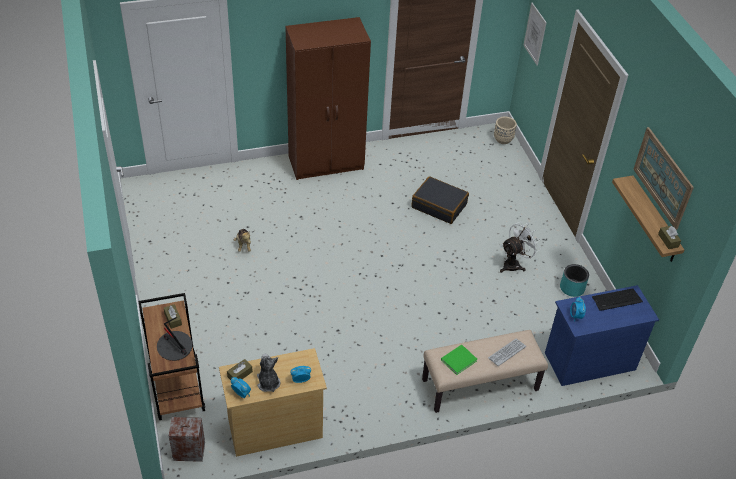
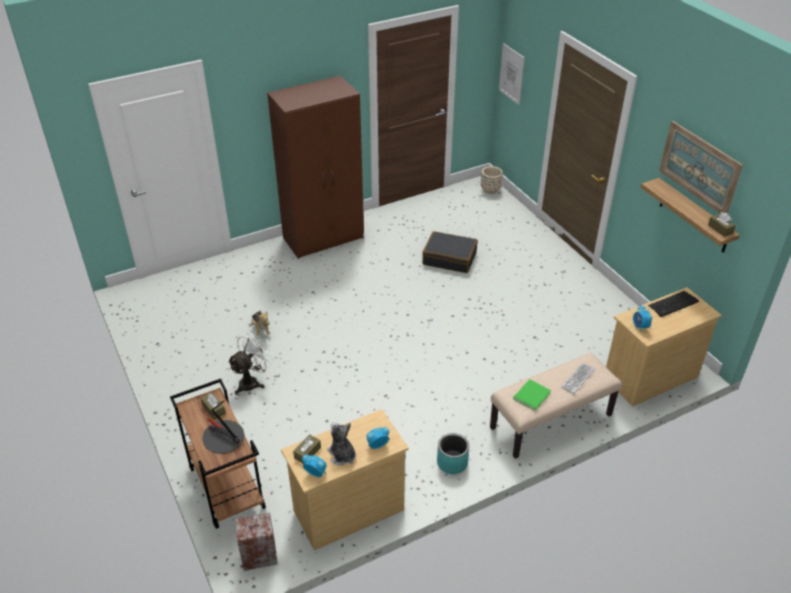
camera: 10 degrees left, 5 degrees down
white fan [500,222,541,273] -> white fan moved to [228,333,273,395]
blue dresser [545,285,659,386] -> beige dresser [606,287,722,407]
turquoise planter [560,264,589,297] -> turquoise planter moved to [437,433,469,474]

